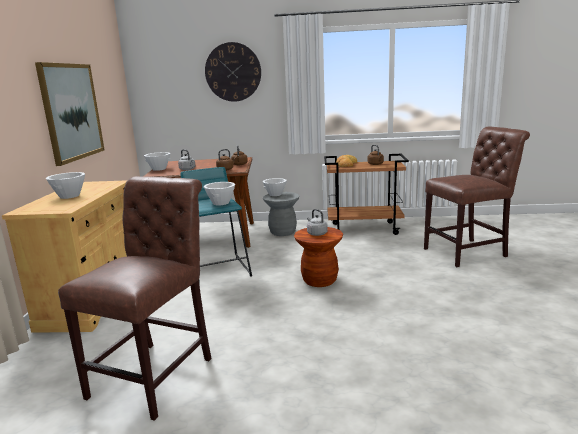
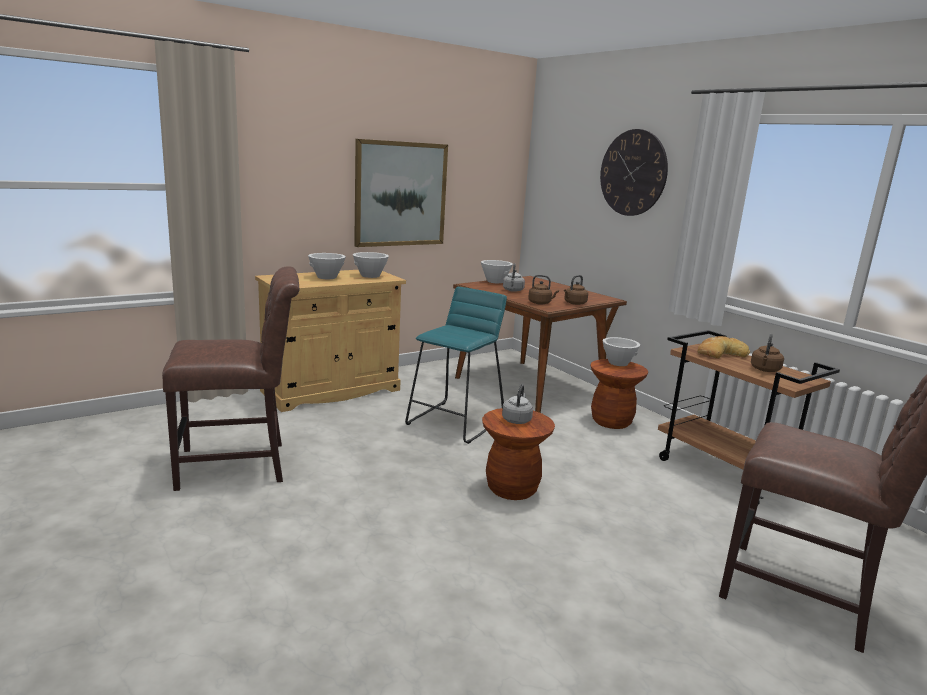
camera: 50 degrees right, 0 degrees up
white bowl [204,182,235,205] -> white bowl moved to [353,252,389,278]
grey stool [263,192,299,236] -> brown stool [591,359,648,429]

